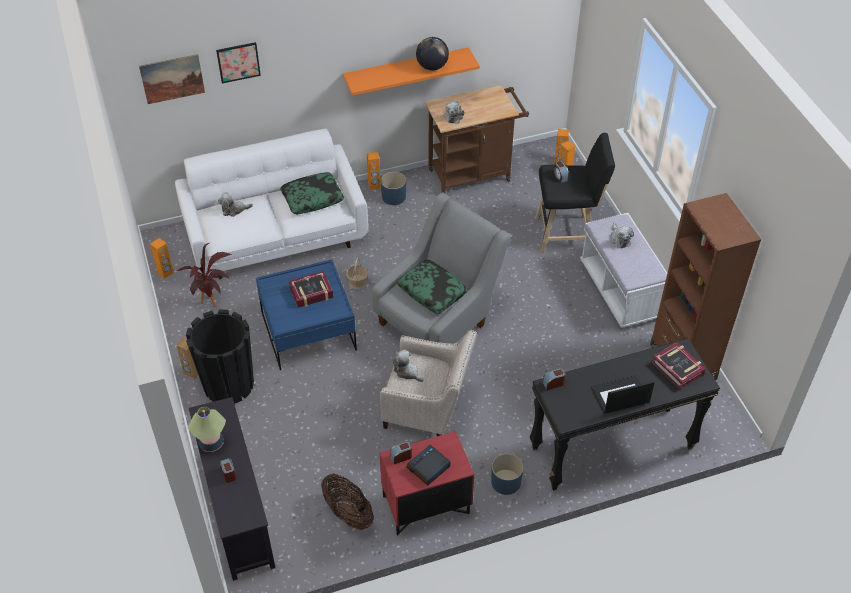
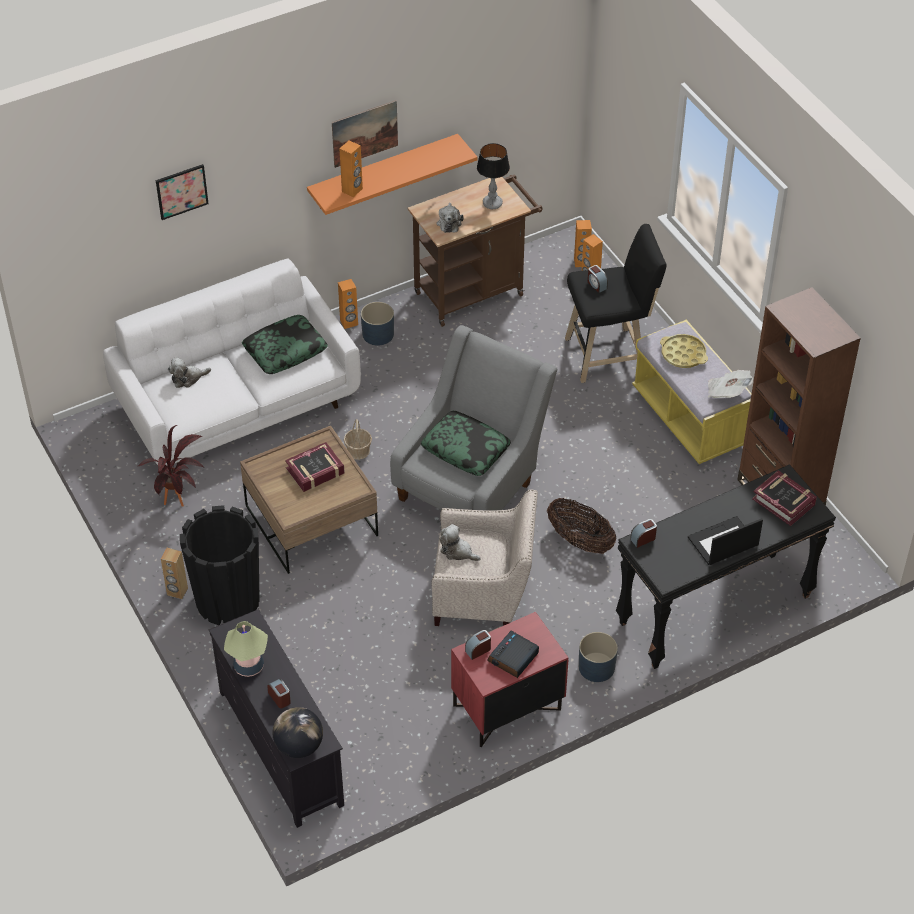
camera: 10 degrees left, 0 degrees up
picture [139,54,205,104] -> picture moved to [332,100,398,168]
orange speaker [150,238,174,279] -> orange speaker moved to [339,141,363,197]
blue coffee table [256,259,357,370] -> brown coffee table [240,426,378,574]
basket [321,473,374,530] -> basket moved to [547,498,616,554]
globe [416,37,449,70] -> globe moved to [272,707,323,758]
white bench [580,213,667,328] -> yellow bench [632,320,752,464]
plush toy [611,223,634,248] -> yellow tray [660,334,708,368]
none -> table lamp [477,143,510,209]
none -> newspaper [708,370,753,398]

